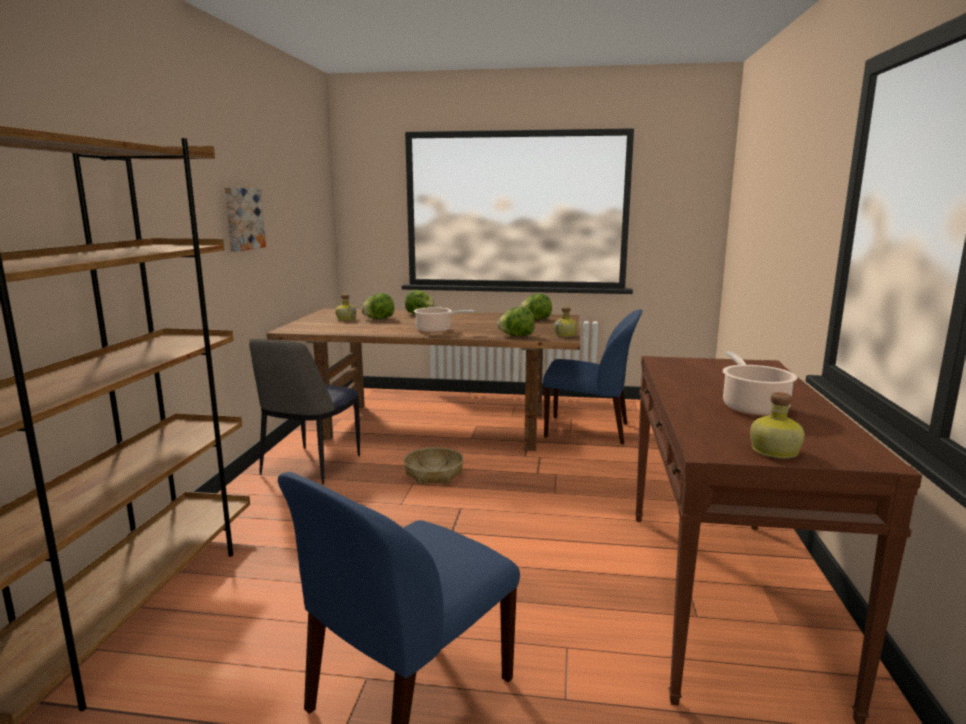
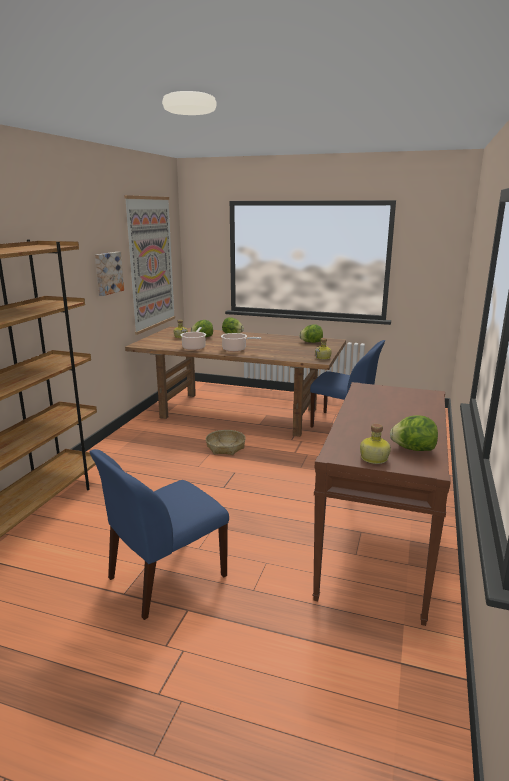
camera: 10 degrees right, 5 degrees up
chair [249,339,360,485] -> none
lettuce [497,307,535,336] -> lettuce moved to [390,415,438,451]
cooking pot [722,352,797,416] -> cooking pot moved to [180,327,206,350]
none -> picture [124,195,175,335]

